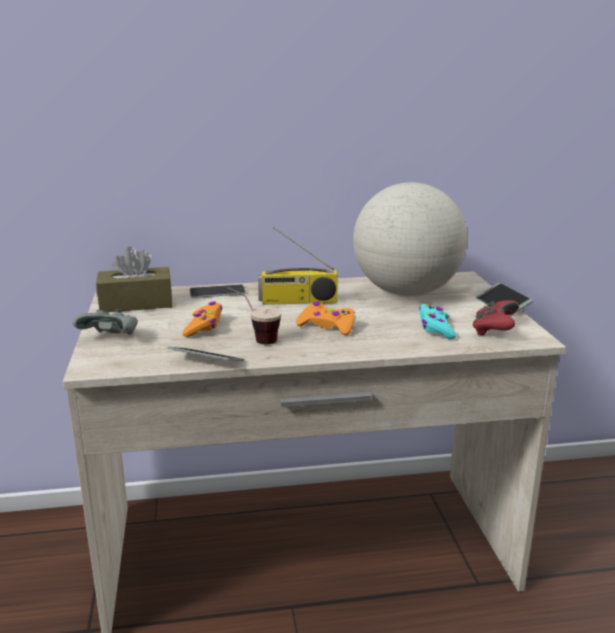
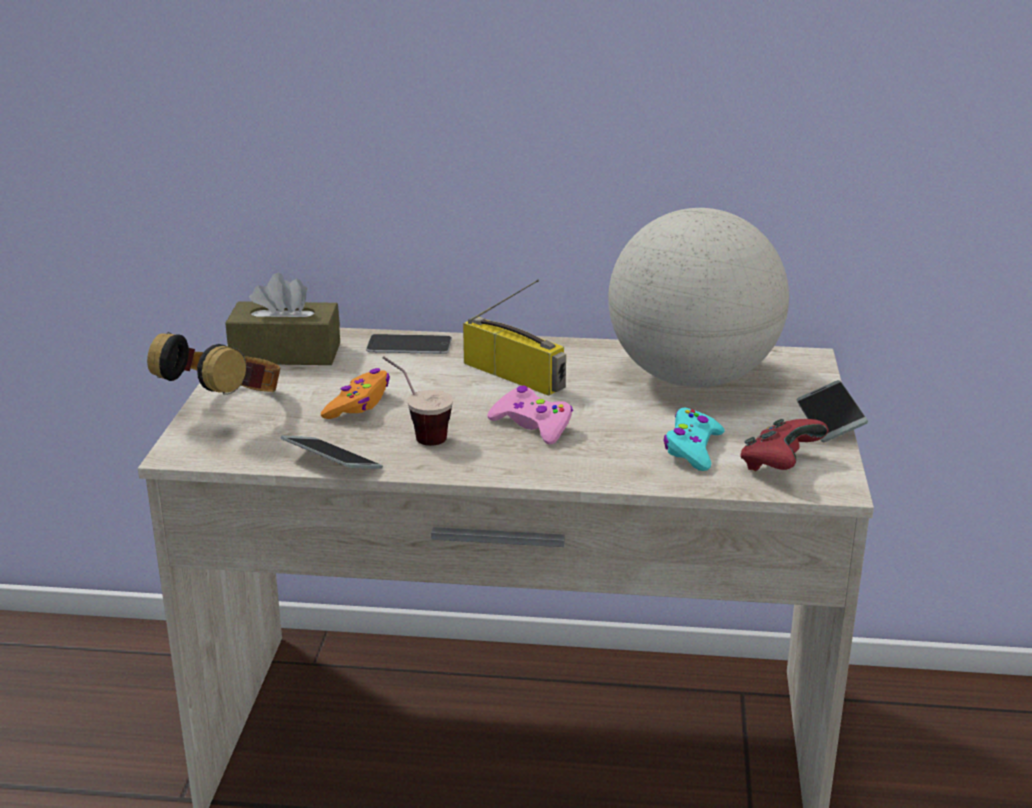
camera: 15 degrees right, 5 degrees up
grey game controller [73,309,138,335] -> headphones [147,332,280,395]
radio [258,227,338,305] -> radio turned 150 degrees counterclockwise [463,279,566,396]
orange game controller [296,301,355,335] -> pink game controller [487,385,573,445]

